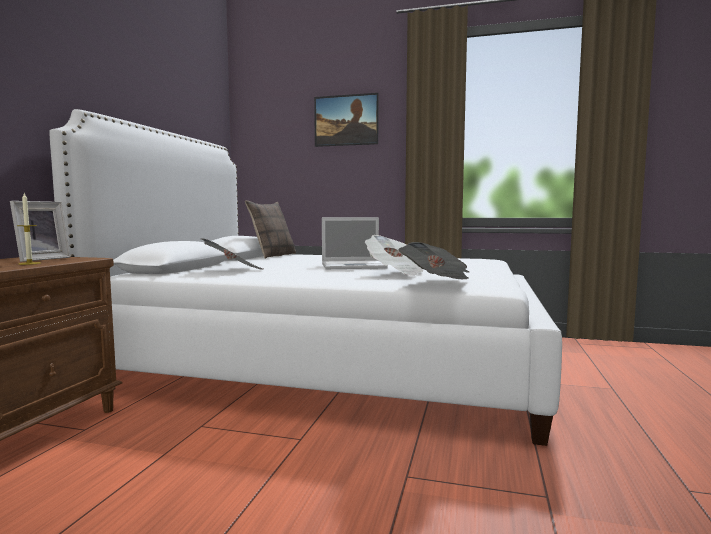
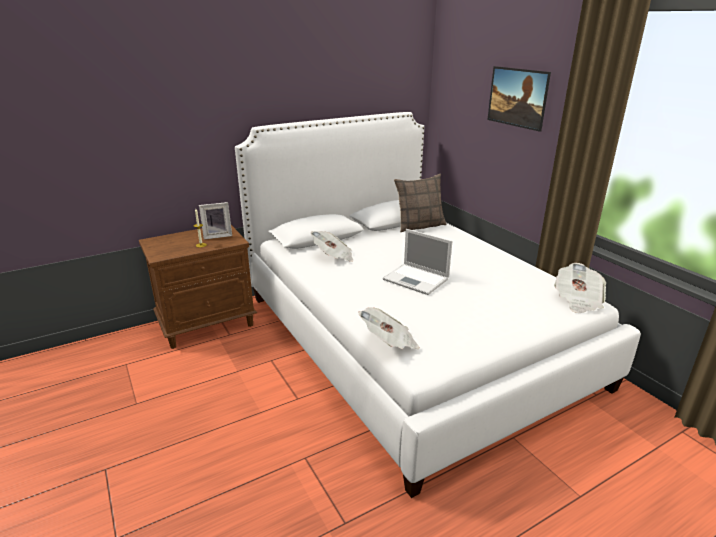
camera: 45 degrees right, 20 degrees up
newspaper [365,235,423,276] -> newspaper moved to [554,263,606,313]

